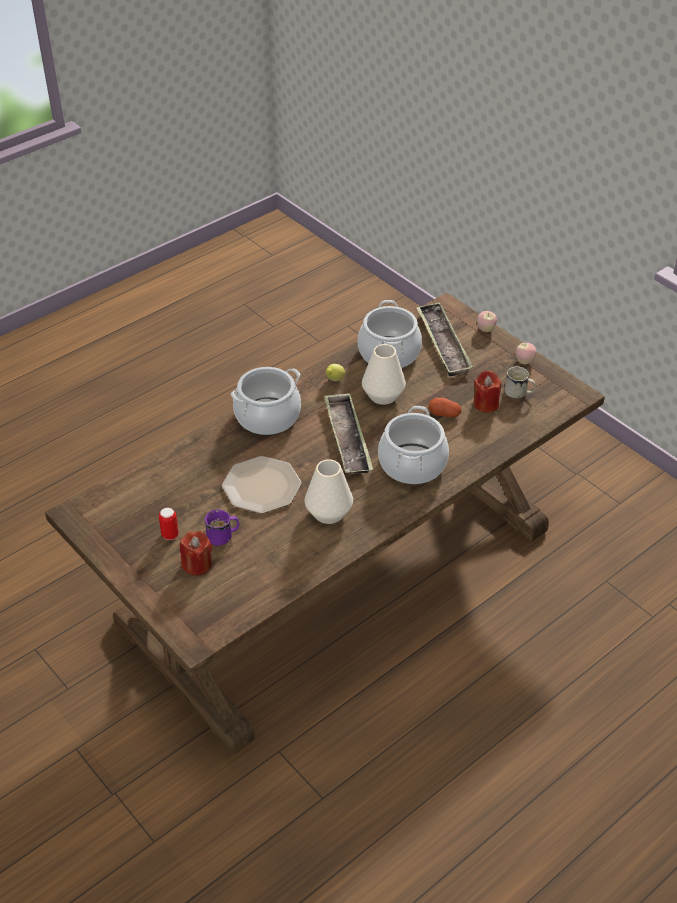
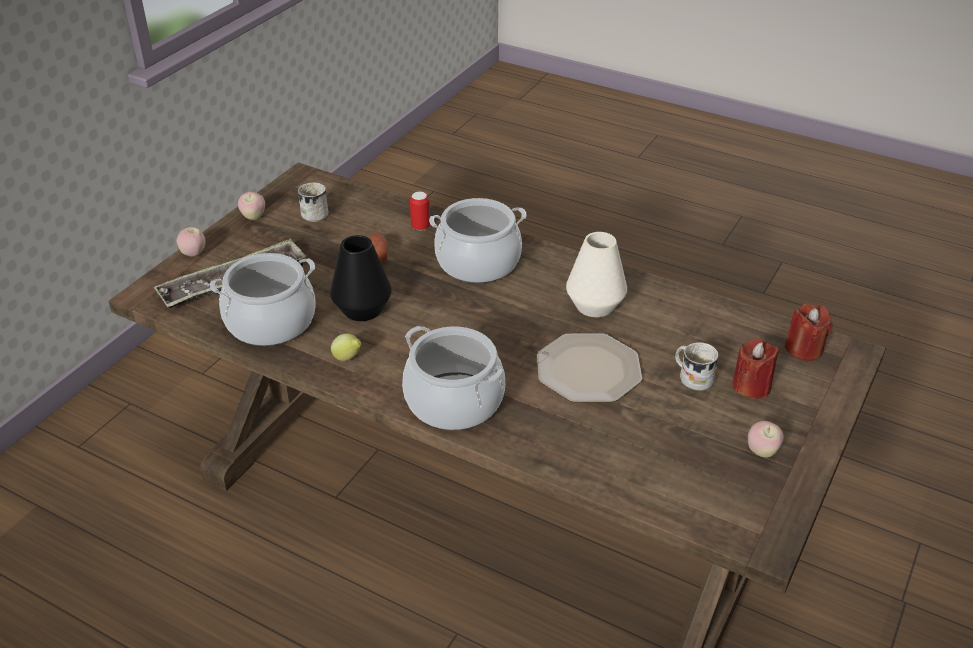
camera: 110 degrees left, 5 degrees down
can [159,508,179,540] -> can moved to [410,192,430,230]
purple mug [205,509,240,546] -> white mug [675,342,719,391]
tray [324,393,373,474] -> none
white vase [362,344,406,405] -> black vase [330,235,392,321]
red candle [474,370,501,413] -> red candle moved to [785,303,833,361]
none -> apple [748,421,784,458]

